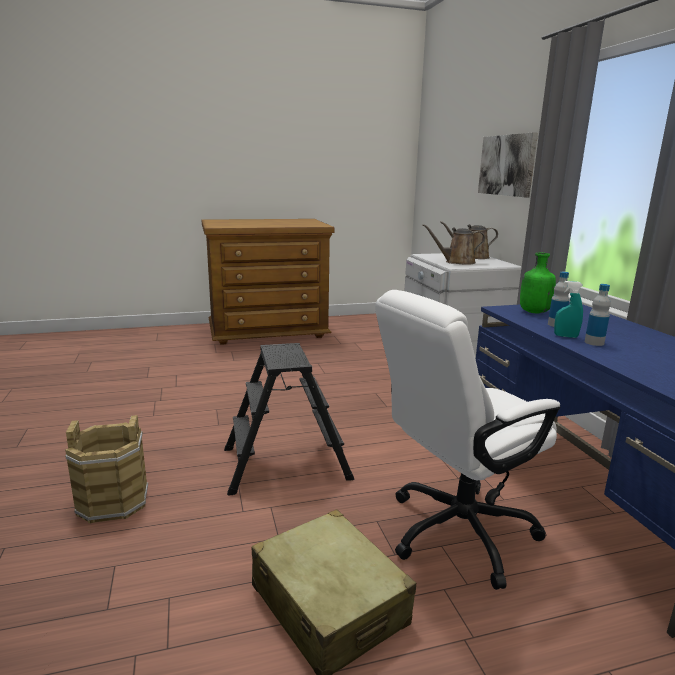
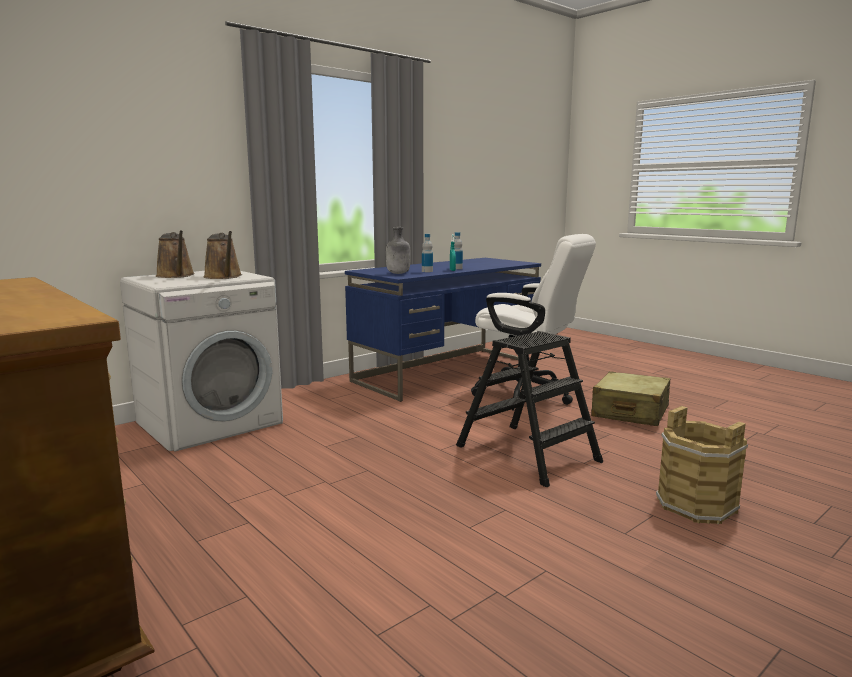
camera: 115 degrees left, 5 degrees down
picture [478,132,538,197] -> none
green bottle [520,253,556,313] -> grey bottle [386,227,411,274]

